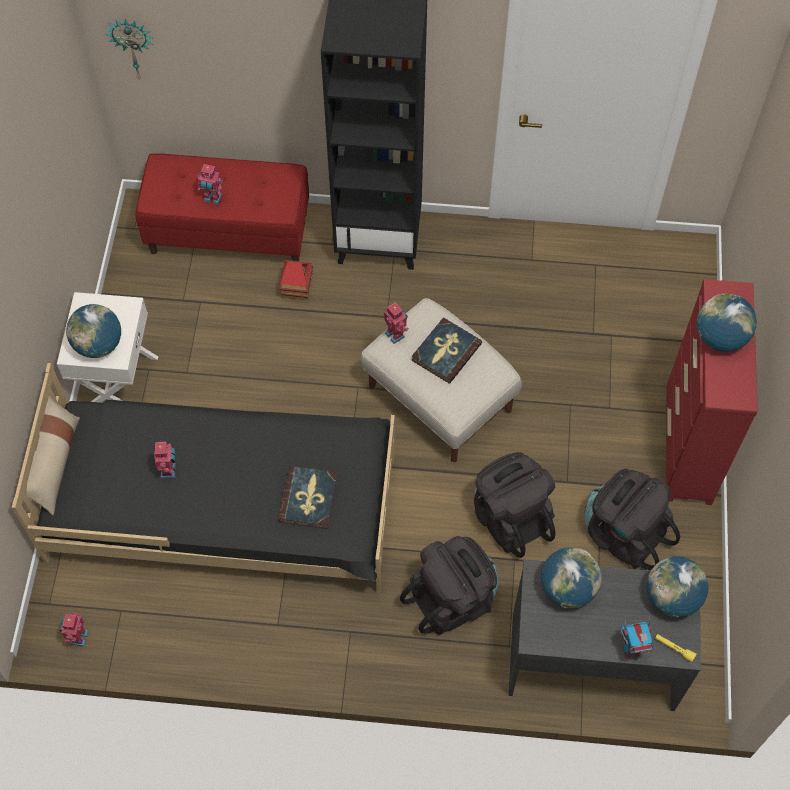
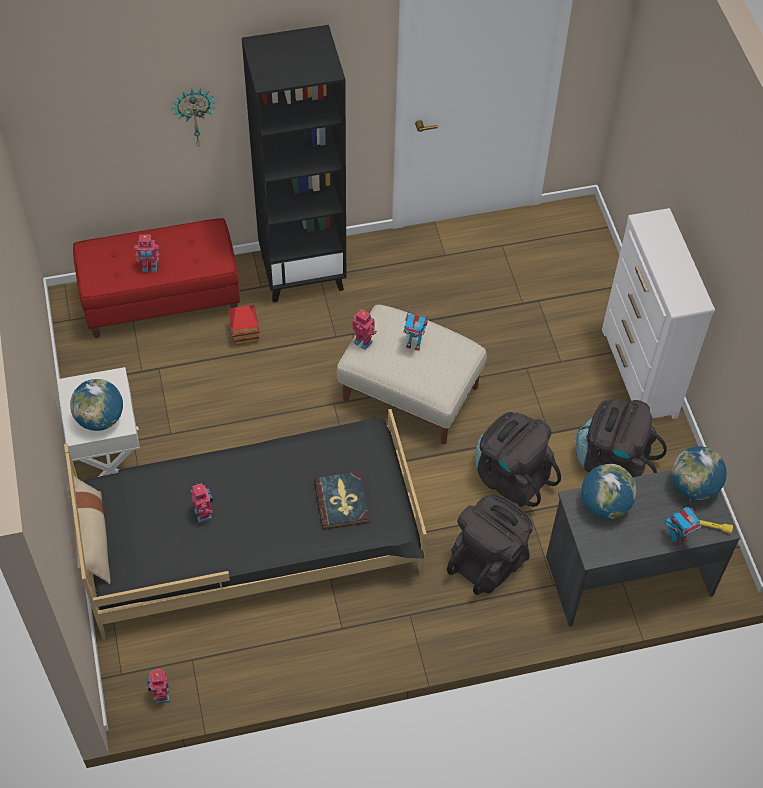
camera: 20 degrees left, 5 degrees down
wall clock [105,19,153,80] -> wall clock moved to [171,89,216,147]
book [412,317,482,384] -> toy robot [403,305,429,351]
red dresser [666,279,758,505] -> white dresser [602,208,715,419]
globe [697,293,757,352] -> none

